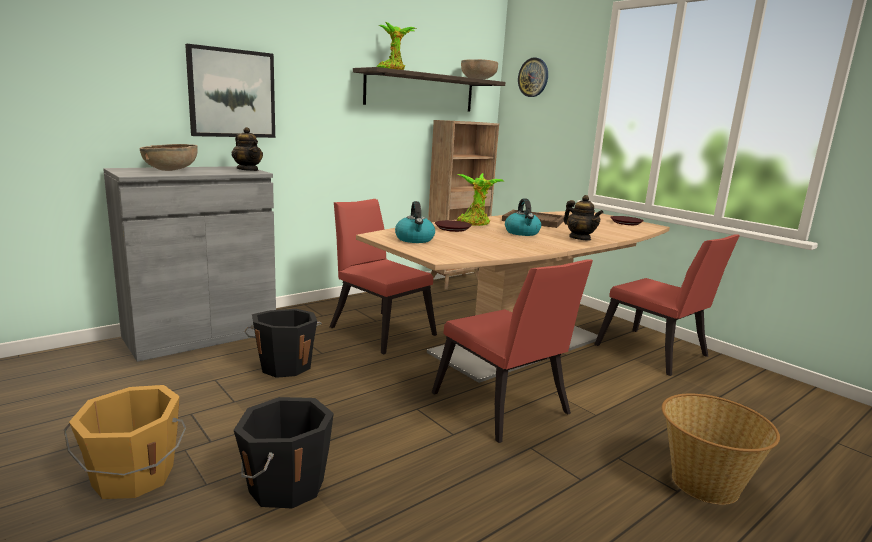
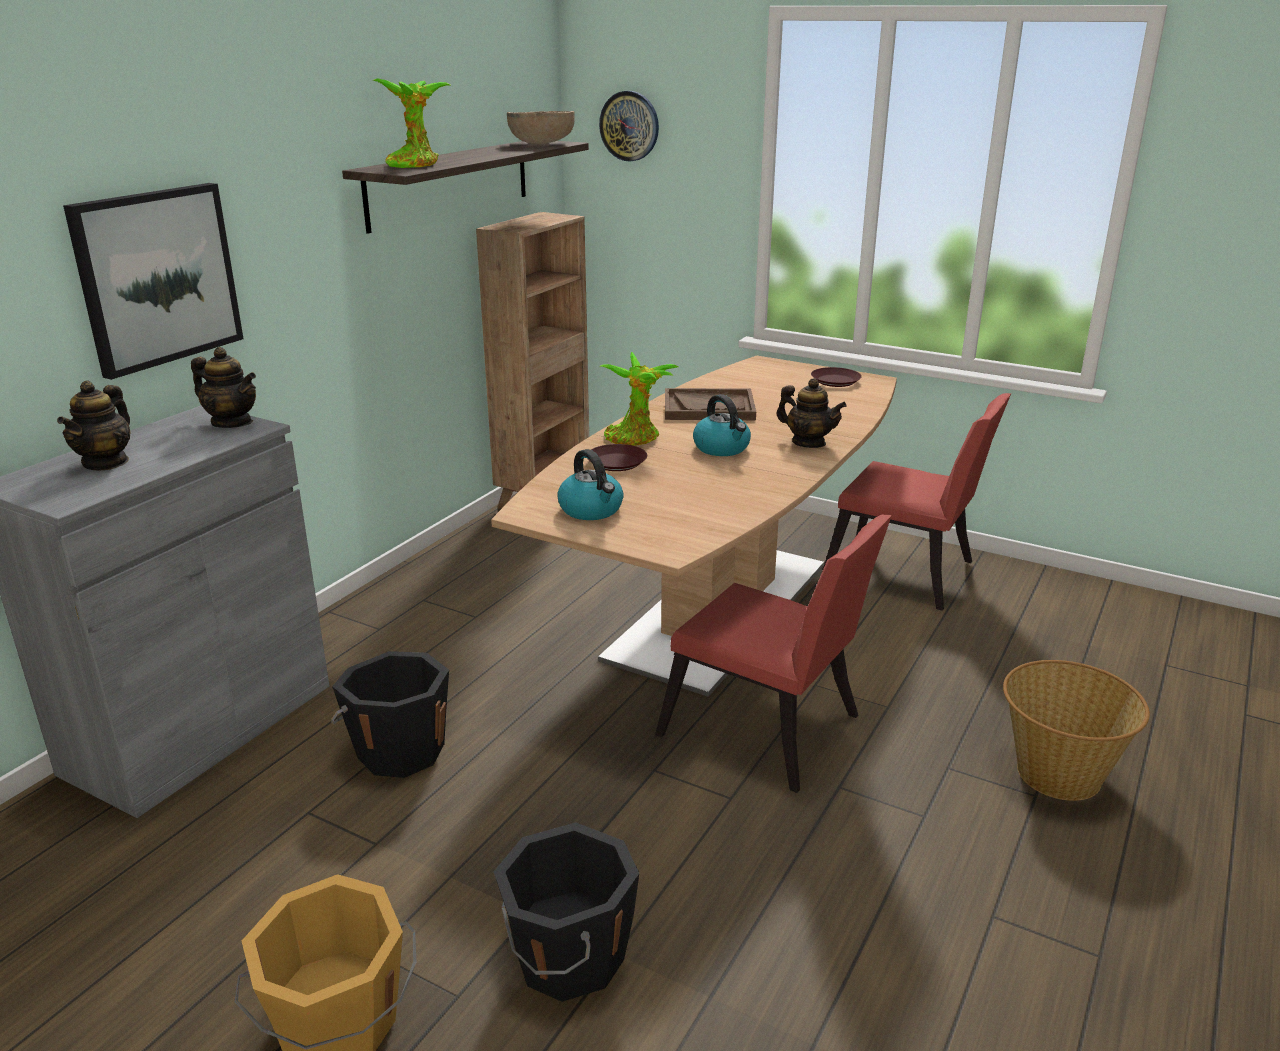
camera: 20 degrees left, 10 degrees up
brown bowl [140,144,198,171] -> teapot [57,380,130,471]
red chair [330,199,437,355] -> none

